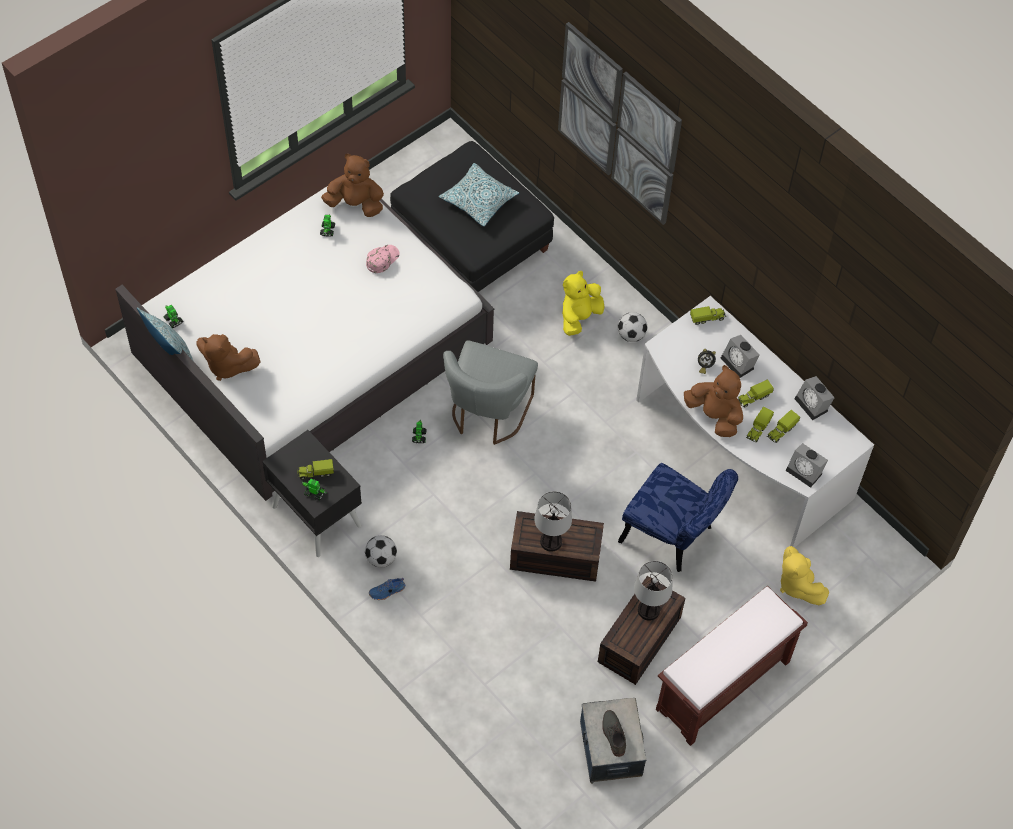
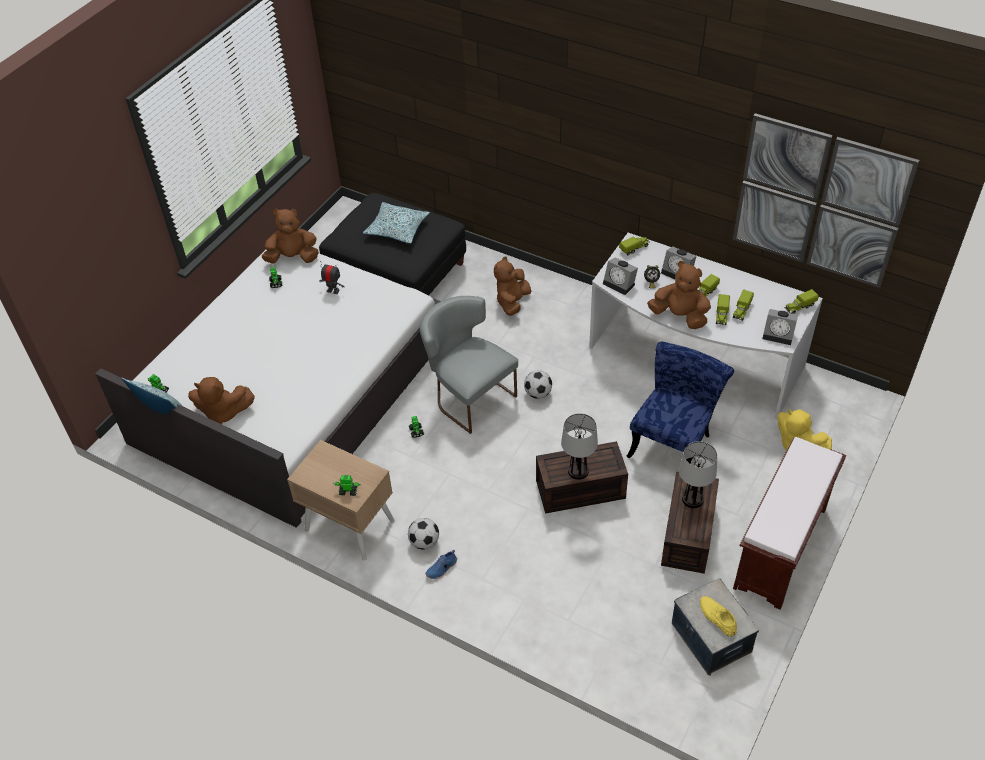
camera: 15 degrees left, 10 degrees down
black nightstand [262,430,362,557] -> beige nightstand [287,440,395,560]
toy truck [297,459,334,480] -> toy truck moved to [785,289,819,314]
pink cap [366,245,400,273] -> toy robot [319,261,345,294]
grey chair [443,340,538,445] -> grey chair turned 135 degrees clockwise [420,296,518,434]
picture [558,22,682,225] -> picture moved to [733,113,919,288]
yellow plush toy [562,271,605,336] -> brown plush toy [494,256,531,316]
grey shoe [602,710,626,757] -> yellow shoe [700,596,737,636]
football [618,312,647,342] -> football moved to [524,370,552,399]
blue chair [618,463,738,572] -> blue chair turned 75 degrees counterclockwise [627,342,734,464]
alarm clock [794,376,835,420] -> alarm clock moved to [603,257,638,295]

